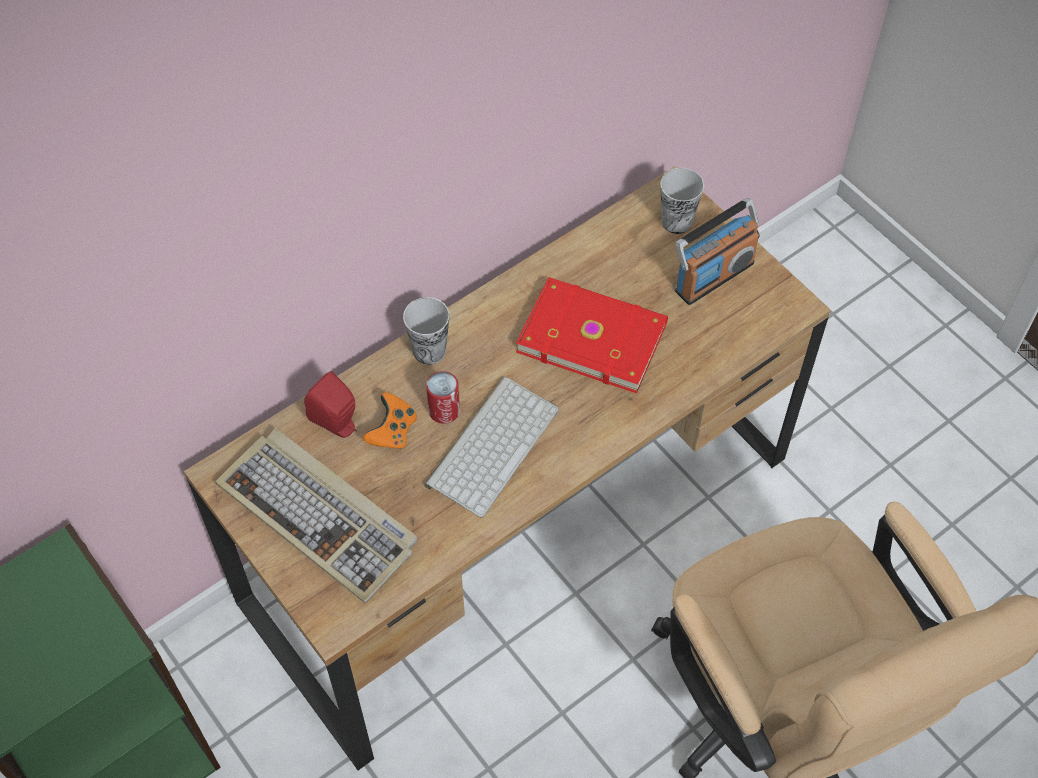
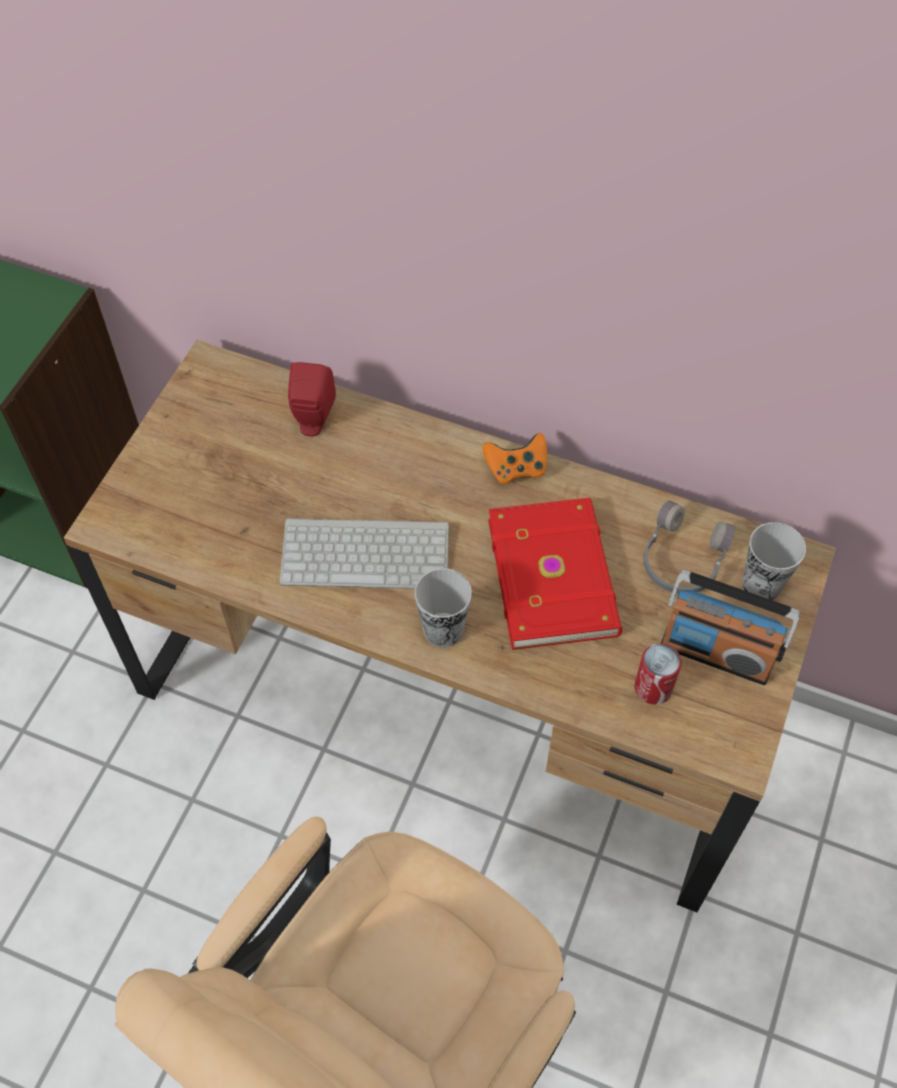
camera: 60 degrees right, 0 degrees up
keyboard [216,429,417,603] -> none
orange game controller [363,392,417,449] -> orange game controller moved to [482,433,547,484]
cup [403,297,450,365] -> cup moved to [414,568,472,647]
can [426,371,460,424] -> can moved to [635,643,682,705]
none -> grey headphones [644,501,735,594]

